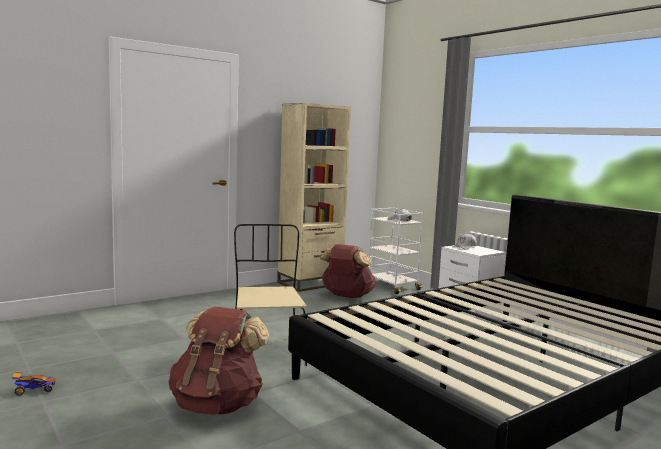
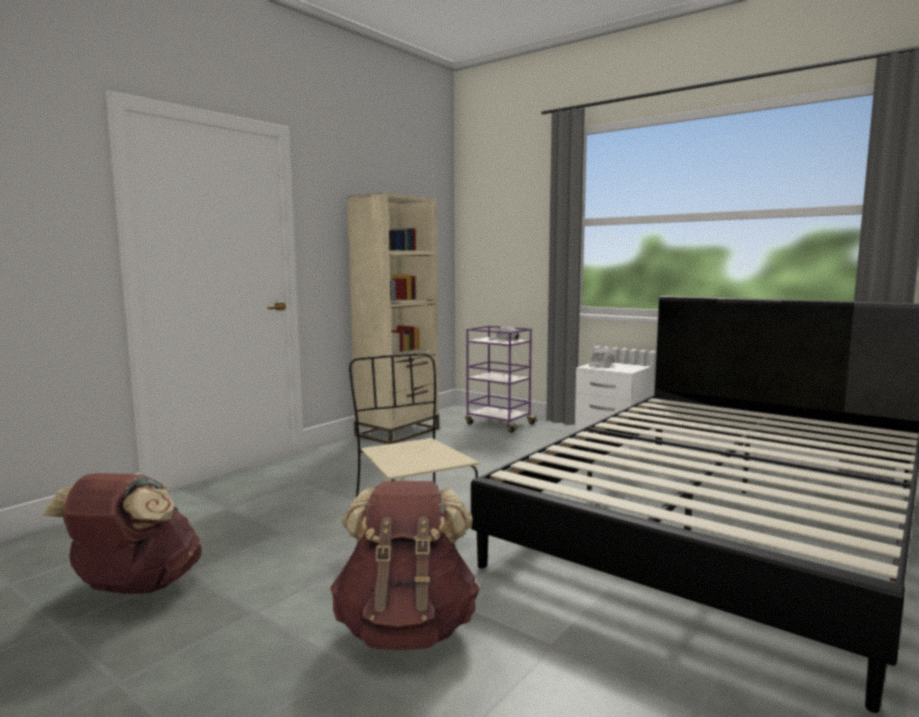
camera: 15 degrees left, 0 degrees up
toy car [12,372,56,395] -> none
brown backpack [320,244,376,298] -> brown backpack moved to [42,473,202,594]
white cart [368,208,423,294] -> purple cart [465,326,538,433]

